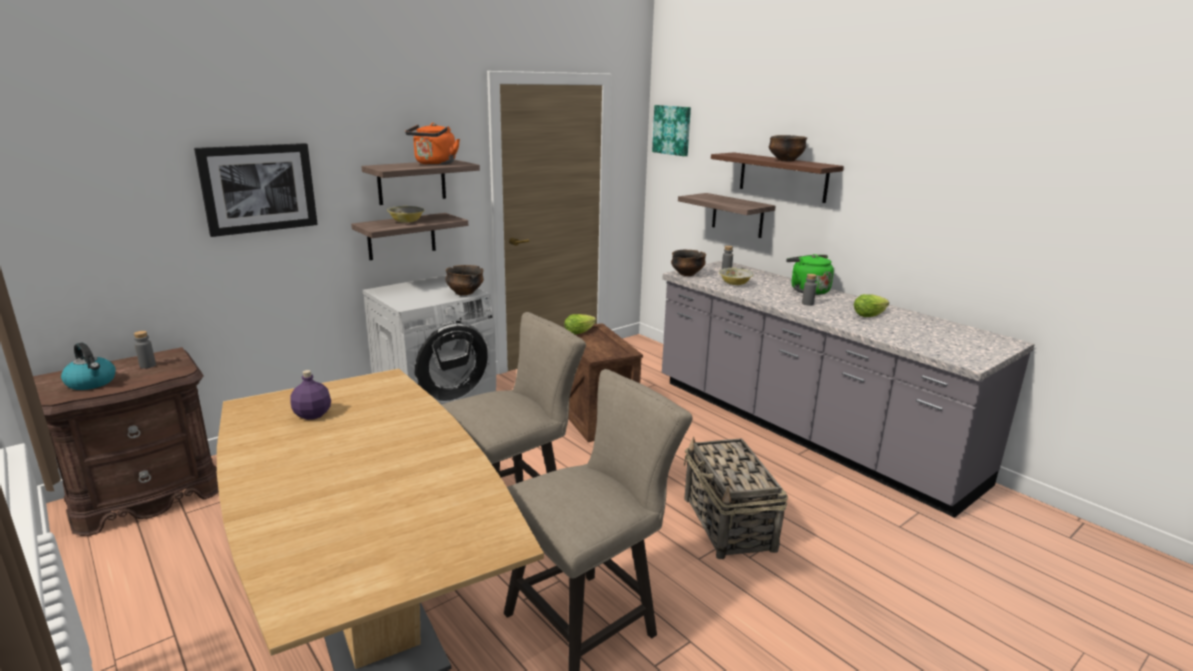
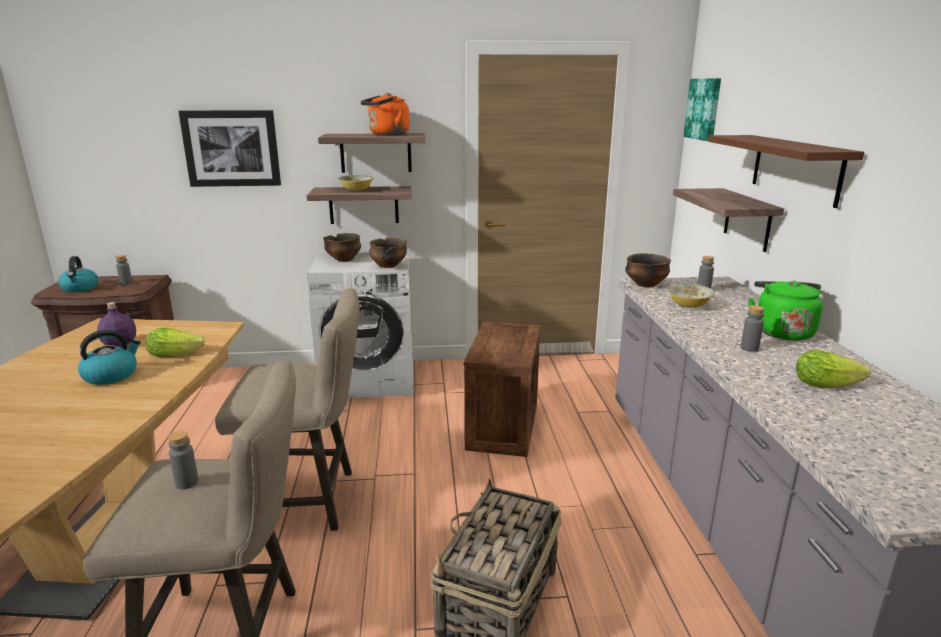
camera: 35 degrees right, 0 degrees up
lettuce [564,314,596,334] -> lettuce moved to [146,327,205,357]
bowl [769,135,807,161] -> bowl moved to [323,233,361,262]
none -> kettle [78,330,141,385]
none -> grey bottle [168,431,198,489]

